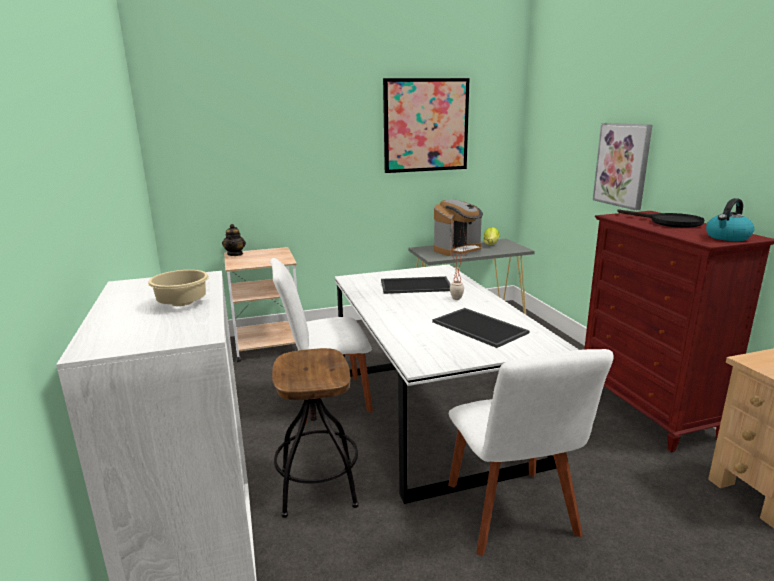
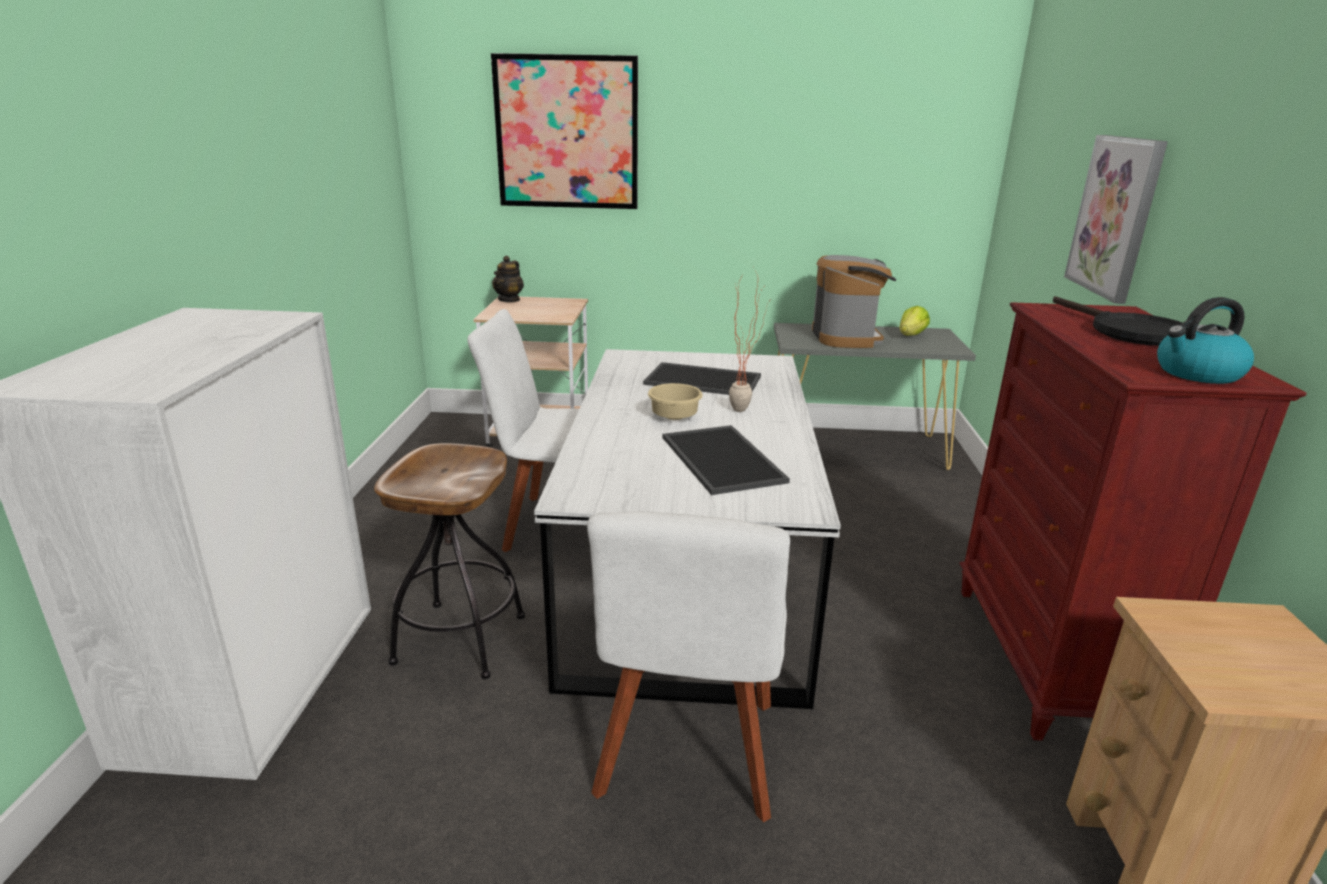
camera: 20 degrees right, 5 degrees up
beige bowl [148,270,209,306] -> beige bowl moved to [648,383,703,420]
picture [383,78,470,173] -> picture moved to [491,53,638,209]
coffee machine [434,199,483,256] -> coffee machine turned 75 degrees counterclockwise [812,255,896,348]

